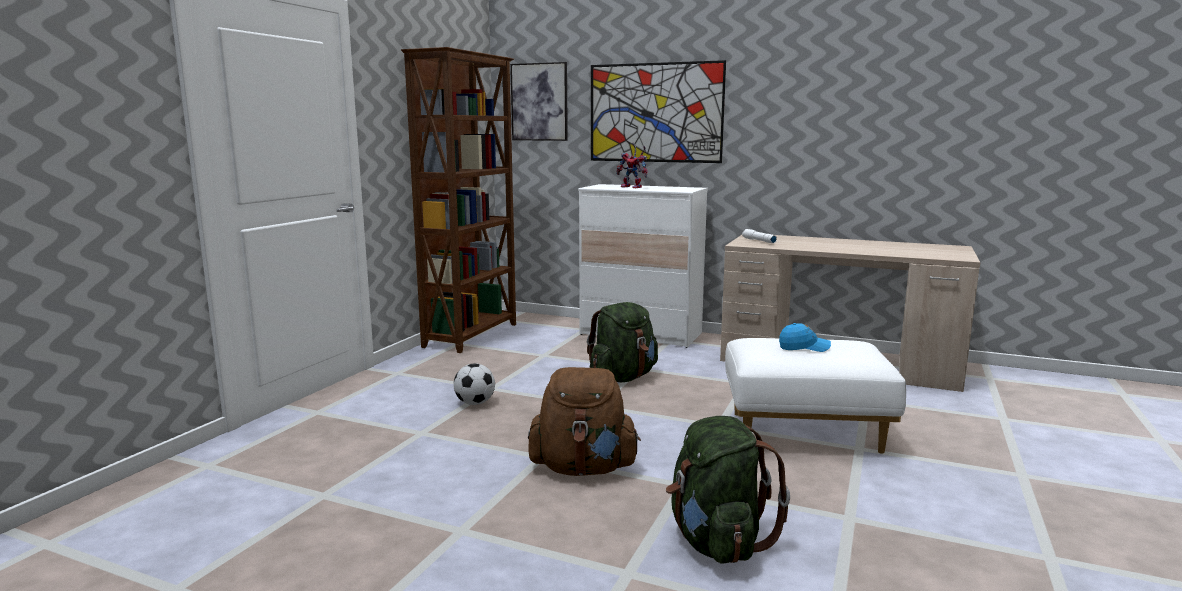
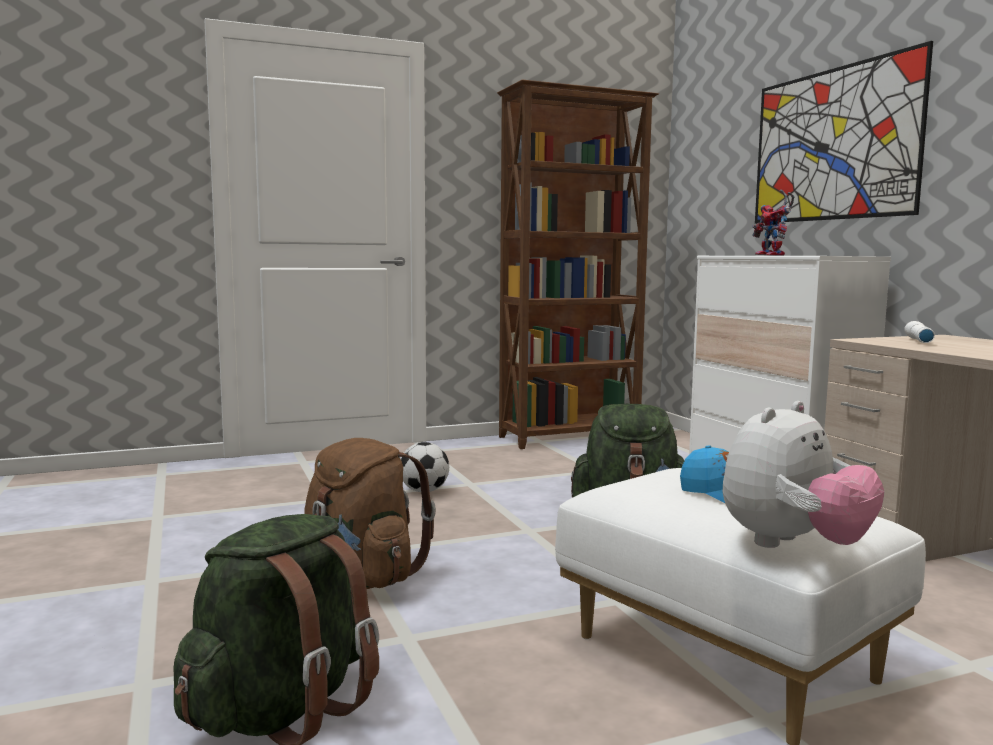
camera: 45 degrees right, 5 degrees down
picture [510,62,568,141] -> none
none -> plush toy [723,401,885,548]

